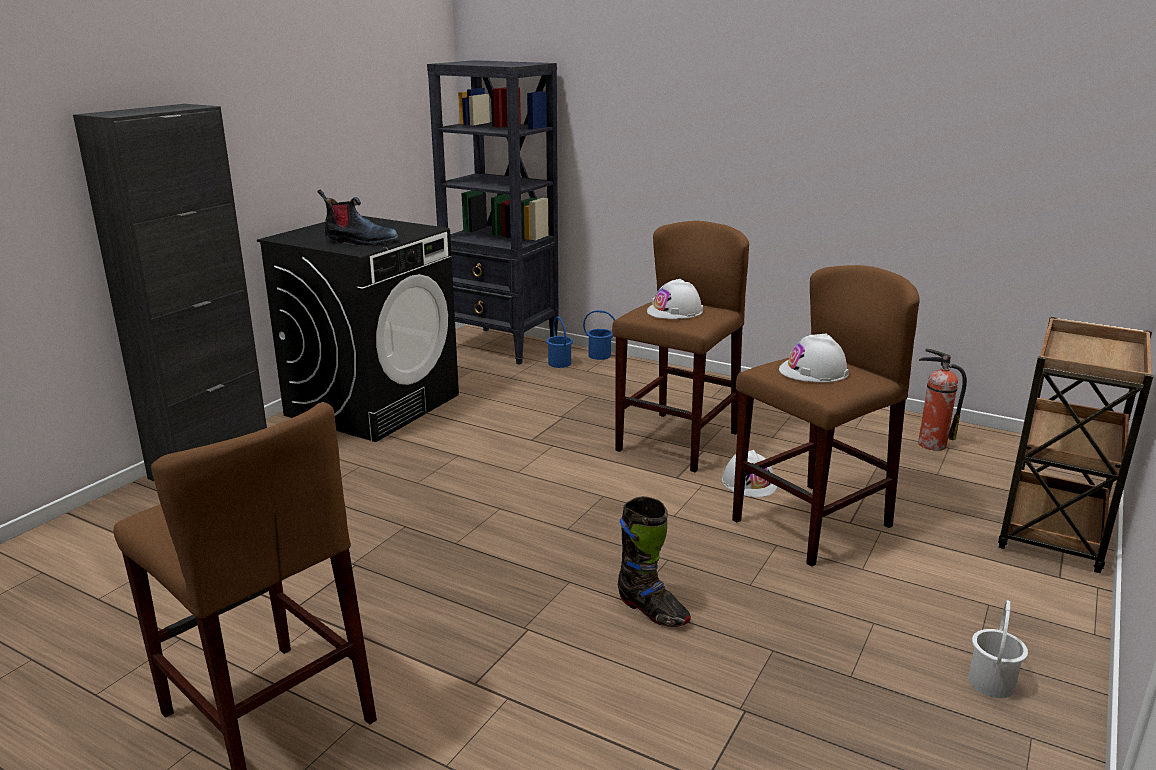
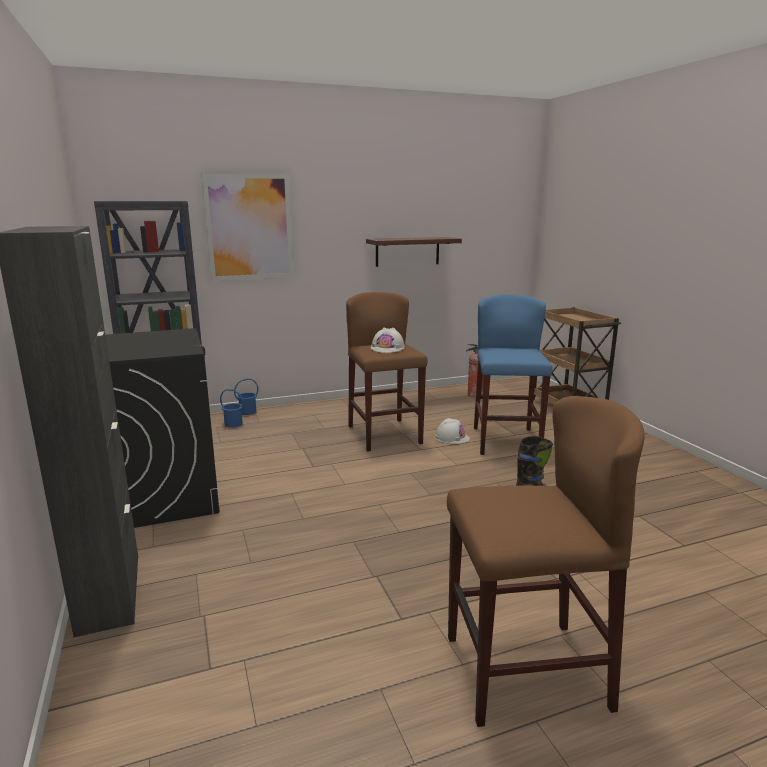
camera: 50 degrees left, 5 degrees down
boot [317,190,398,245] -> none
brown stool [732,265,920,567] -> blue stool [474,294,553,455]
white hard hat [779,333,849,383] -> none
white bucket [968,600,1028,698] -> none
none -> picture [202,173,293,281]
none -> shelf [366,237,462,267]

